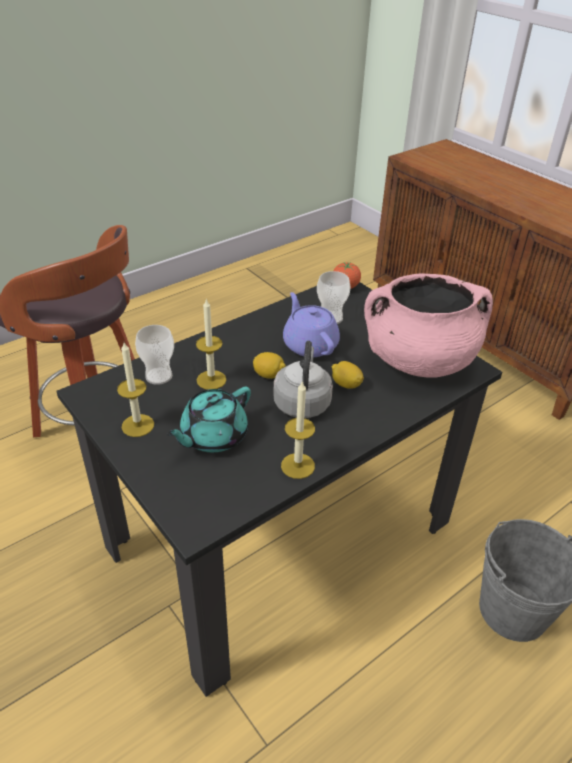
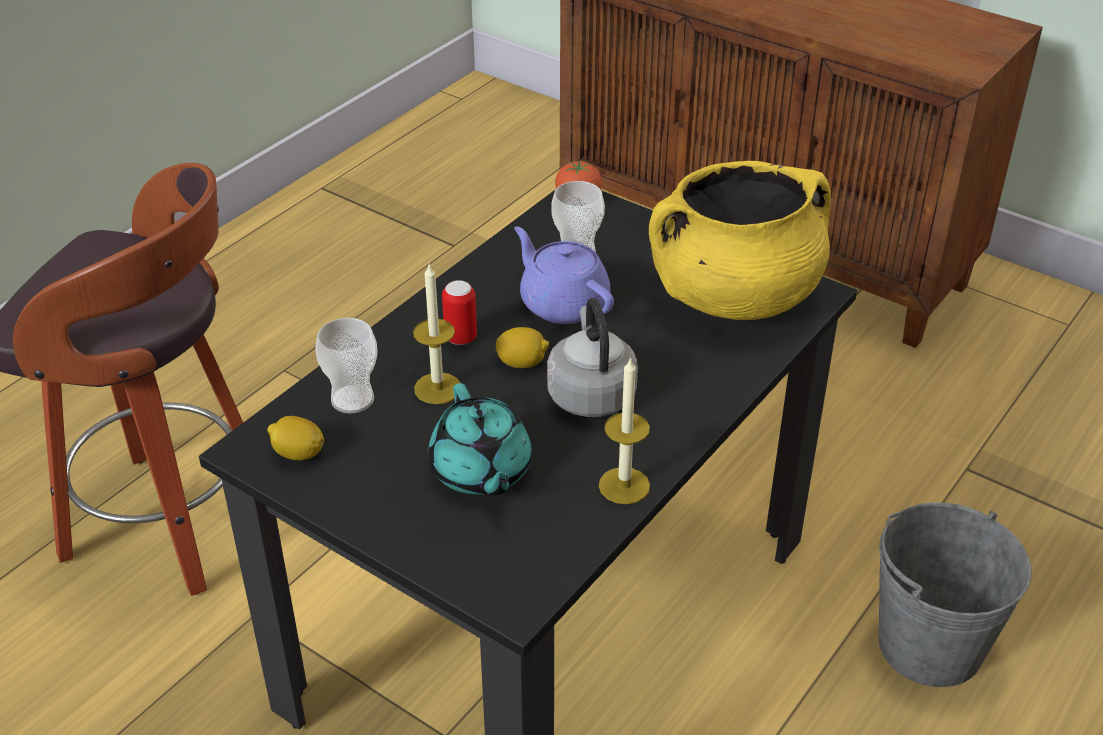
camera: 15 degrees left, 0 degrees up
candle [117,342,154,437] -> none
turquoise teapot [167,387,251,452] -> turquoise teapot turned 45 degrees counterclockwise [428,383,532,495]
lemon [332,361,364,389] -> lemon moved to [267,416,324,460]
pink cooking pot [364,273,493,377] -> yellow cooking pot [649,161,831,320]
none -> can [442,280,477,345]

